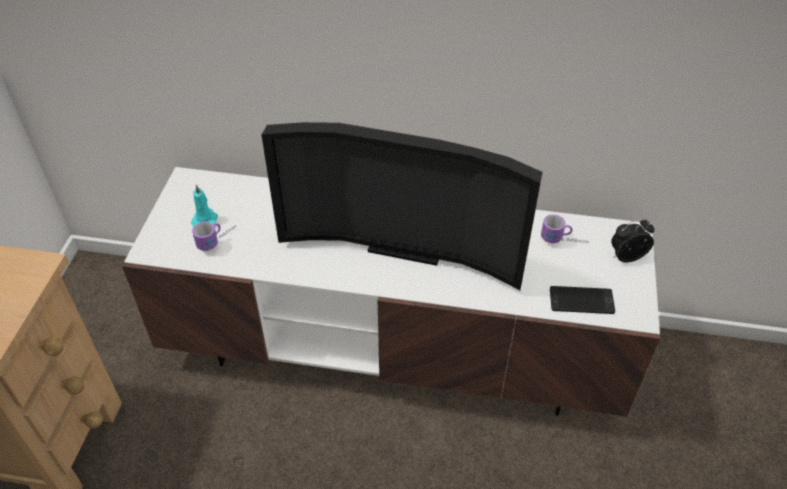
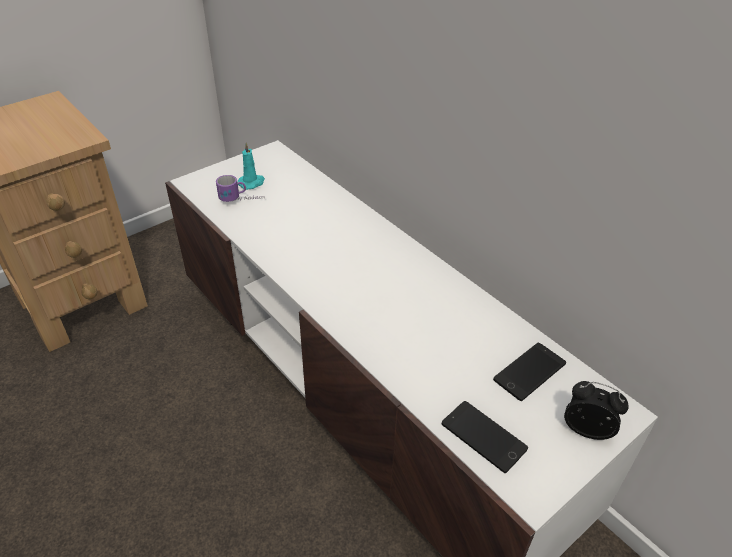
camera: 40 degrees right, 5 degrees down
television [261,122,543,290] -> none
mug [541,214,589,243] -> phone [493,343,566,401]

